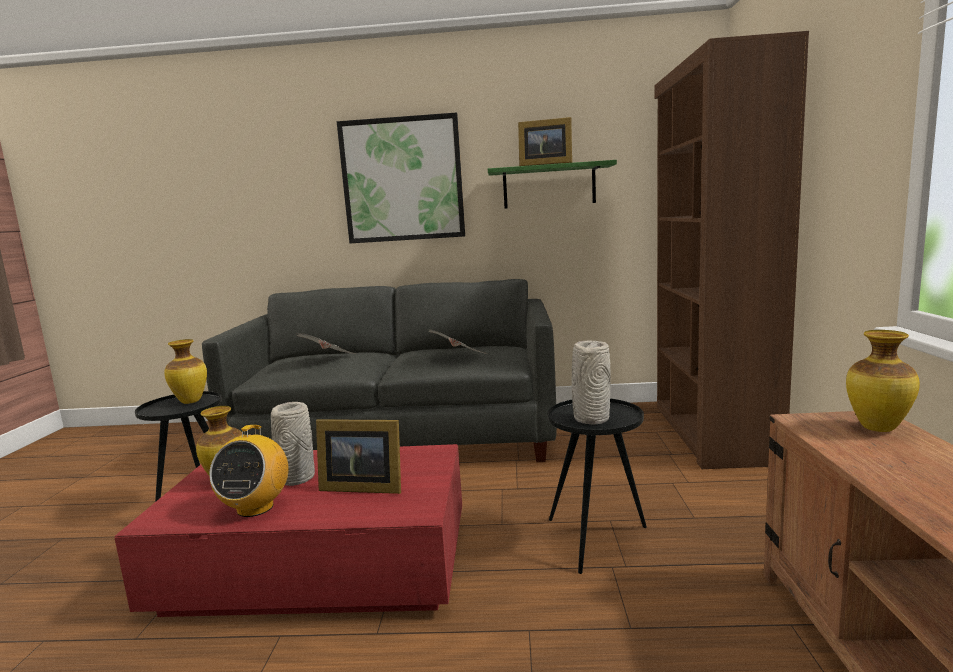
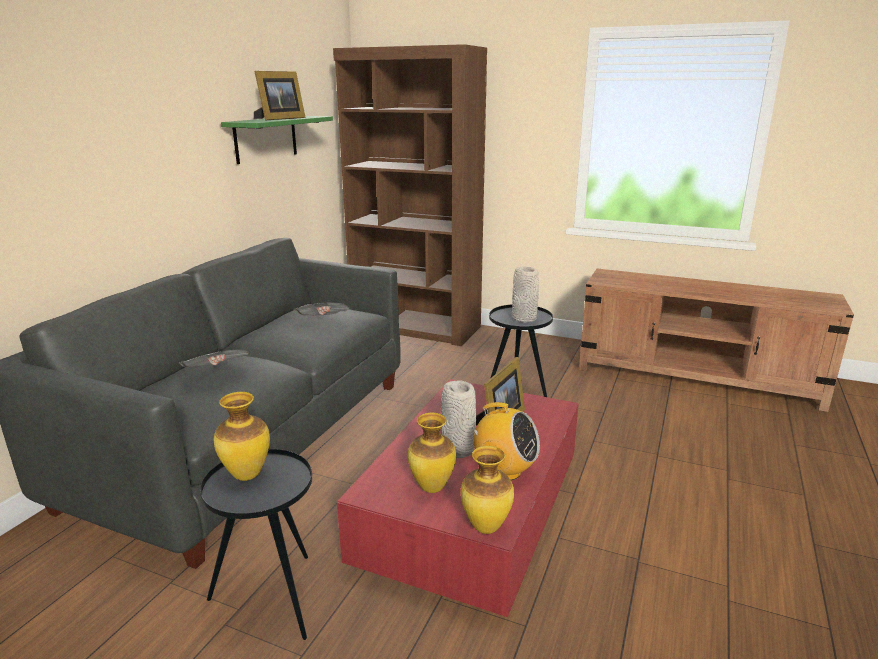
camera: 70 degrees left, 10 degrees up
picture [337,112,465,243] -> none
vase [846,330,920,432] -> vase moved to [461,446,514,534]

